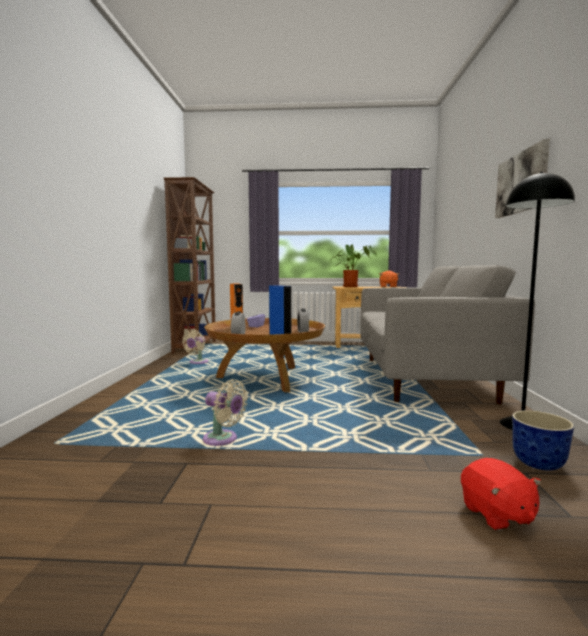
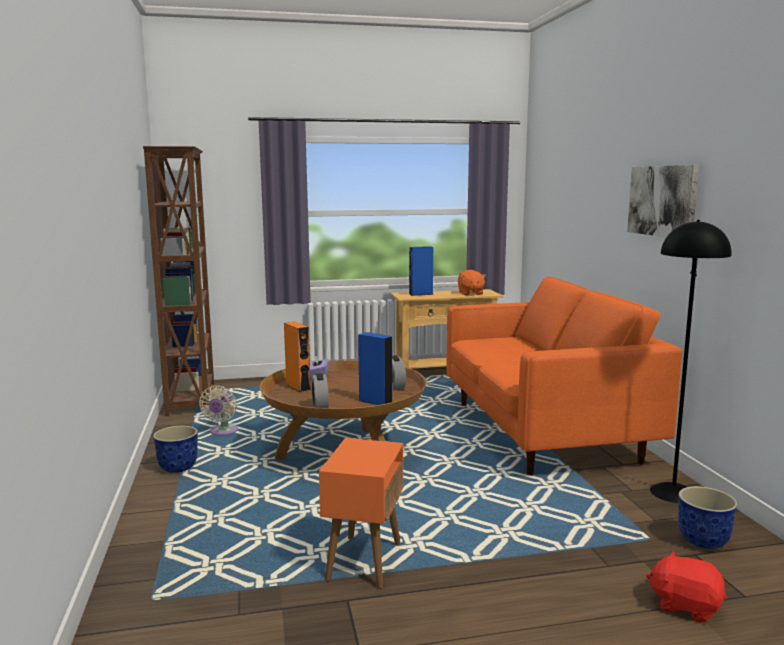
camera: 15 degrees left, 5 degrees up
beige fan [203,379,248,446] -> orange side table [319,438,404,588]
potted plant [330,244,377,287] -> blue speaker [409,246,433,296]
grey sofa [360,265,535,404] -> orange sofa [446,277,682,475]
red plush toy [461,458,541,531] -> red plush toy turned 150 degrees clockwise [646,550,727,623]
none -> planter [153,426,198,473]

